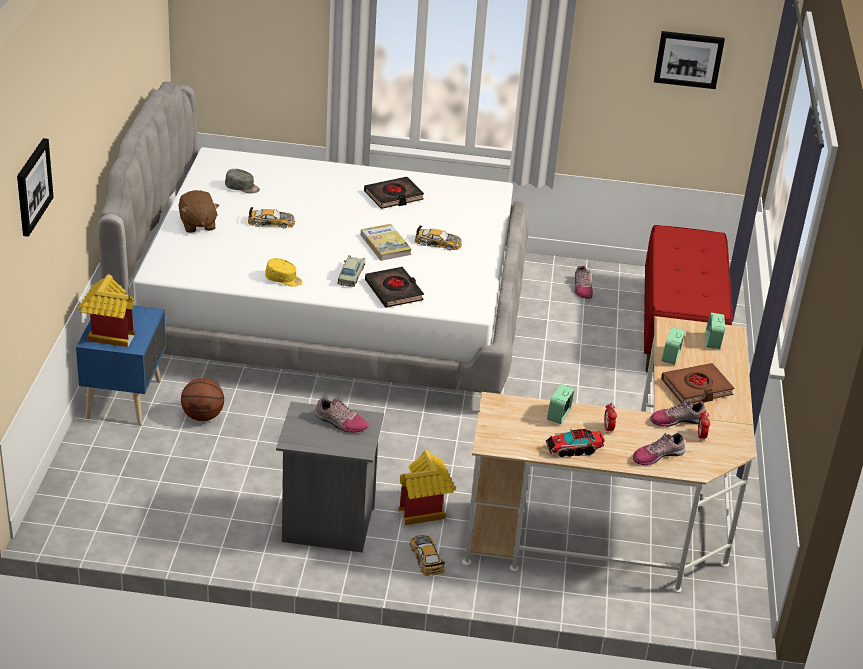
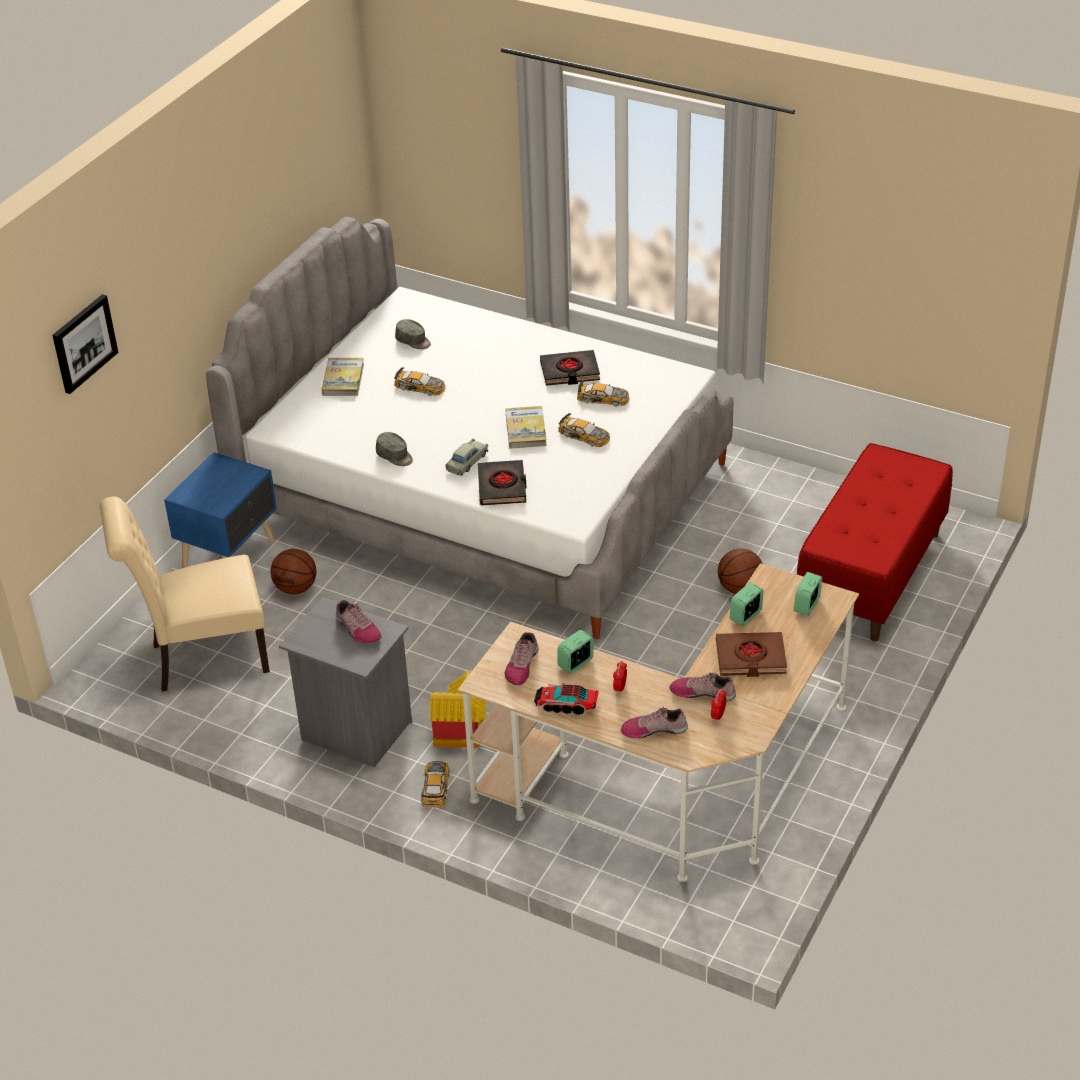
camera: 25 degrees right, 5 degrees up
toy house [78,274,135,347] -> none
brown plush toy [178,190,219,233] -> book [321,358,364,396]
yellow cap [265,258,303,287] -> grey cap [376,432,413,466]
shoe [574,266,593,299] -> shoe moved to [504,632,539,685]
picture [654,31,725,89] -> none
none -> beige chair [100,496,270,692]
none -> toy car [577,380,629,406]
none -> basketball [718,549,762,594]

